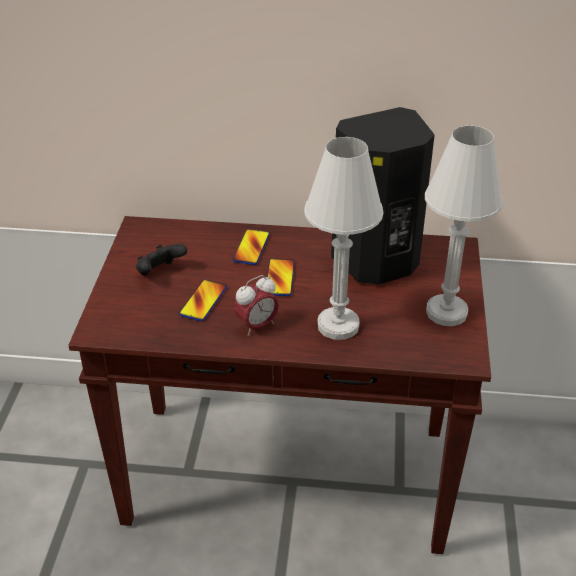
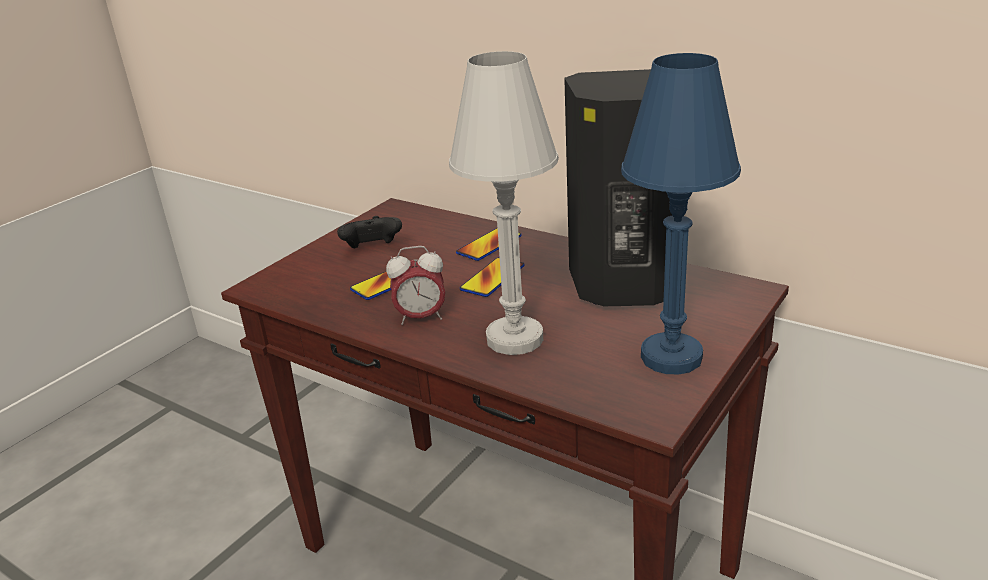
camera: 30 degrees right, 10 degrees down
white table lamp [425,125,503,326] -> blue table lamp [621,53,741,374]

